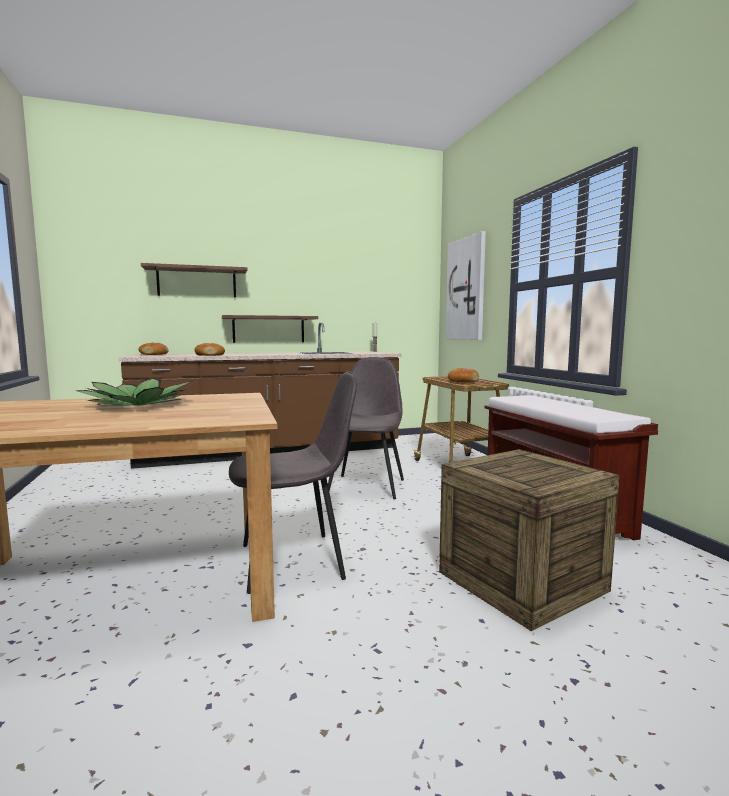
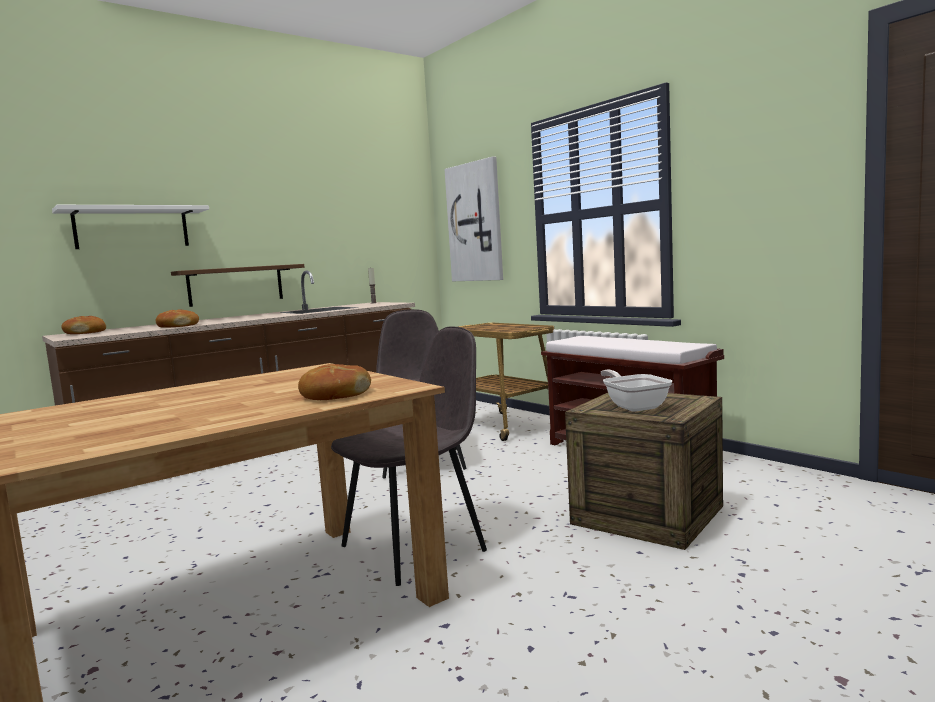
camera: 20 degrees left, 0 degrees up
potted plant [76,378,192,406] -> none
brown shelf [141,263,248,298] -> white shelf [52,205,209,249]
bread [448,368,479,382] -> bread moved to [298,364,371,400]
none -> frying pan [601,370,672,412]

